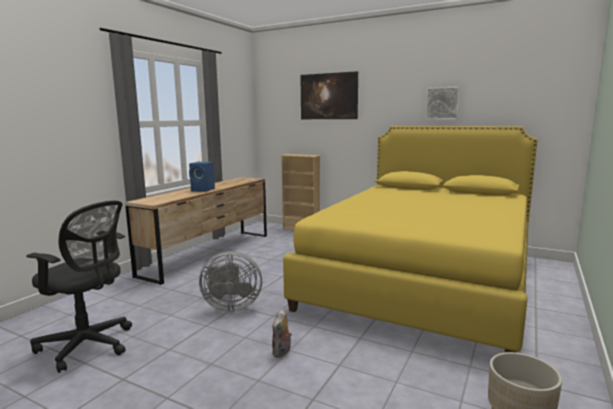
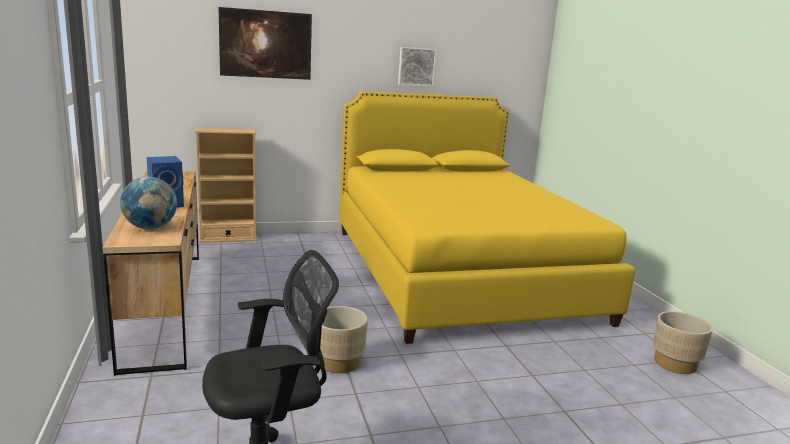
camera: 45 degrees left, 5 degrees up
grey fan [199,251,262,312] -> beige planter [320,306,368,373]
plush toy [272,309,292,358] -> none
none -> globe [120,177,177,229]

